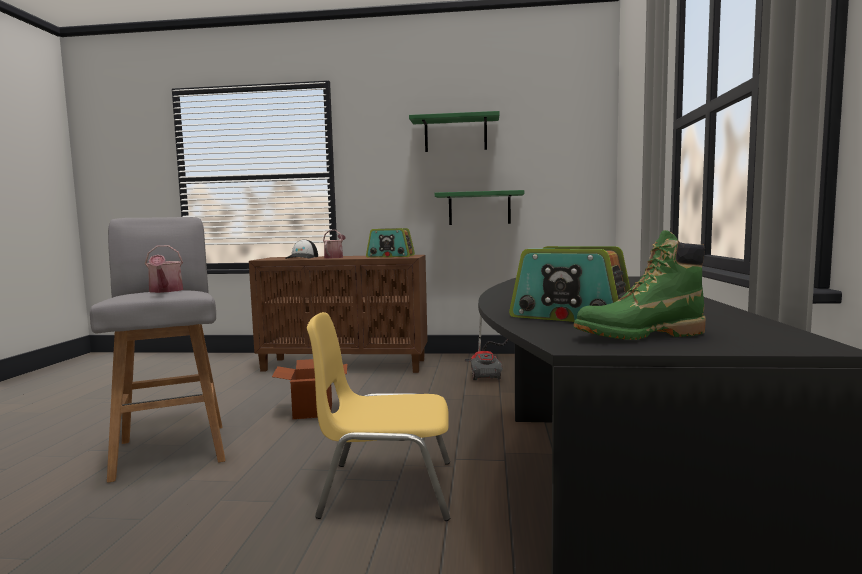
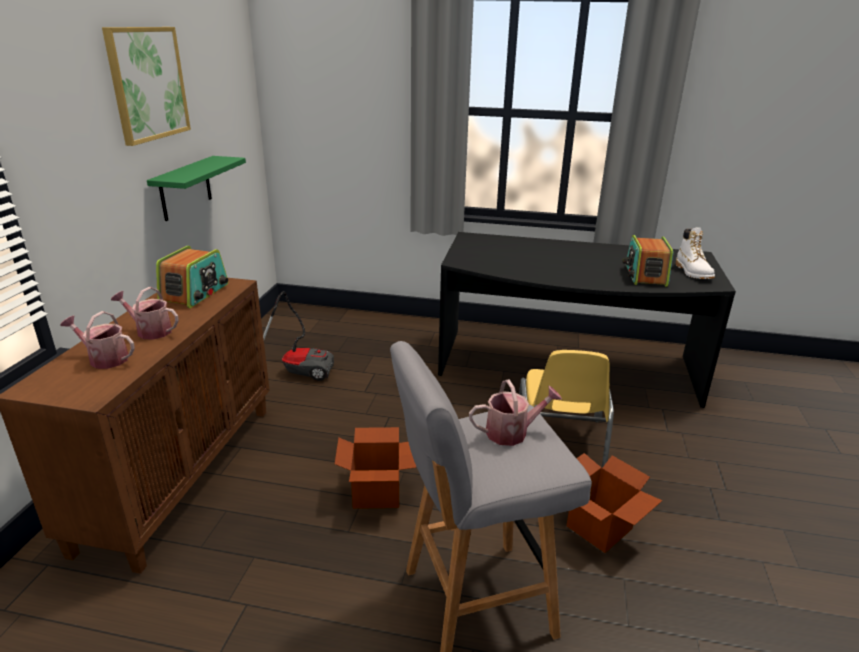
camera: 85 degrees left, 20 degrees up
cap [285,239,318,259] -> watering can [60,311,135,369]
green shelf [409,111,500,152] -> picture [102,27,191,146]
radio [509,246,630,322] -> radio turned 150 degrees clockwise [622,235,673,287]
green boot [574,230,706,340] -> white boot [676,227,715,279]
none -> cardboard box [567,453,662,553]

